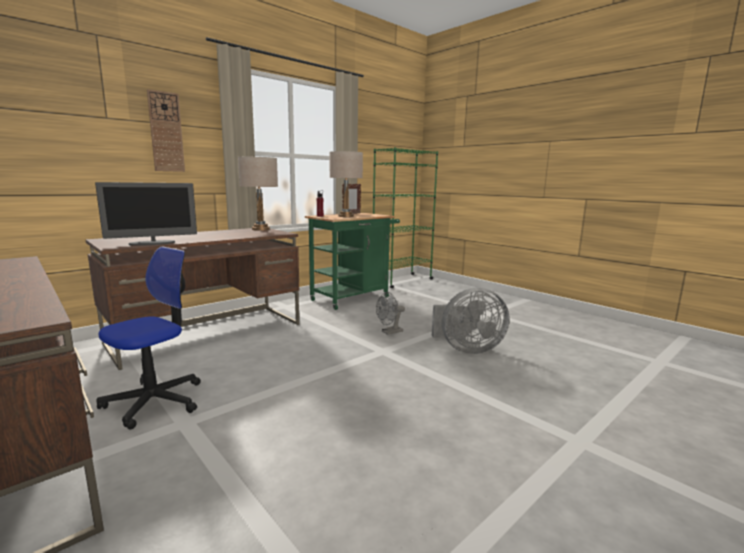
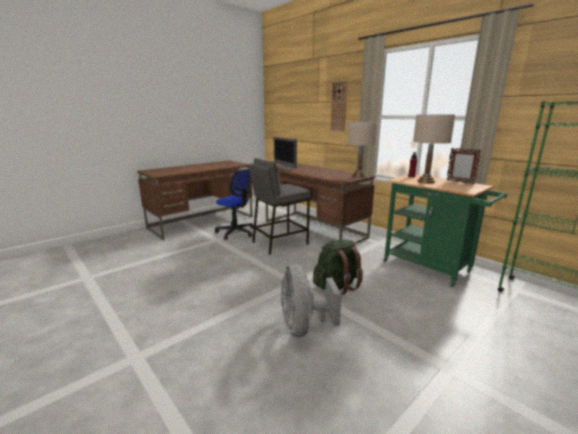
camera: 90 degrees right, 5 degrees up
grey fan [376,292,405,335] -> green backpack [313,239,363,295]
none -> grey stool [248,158,311,255]

